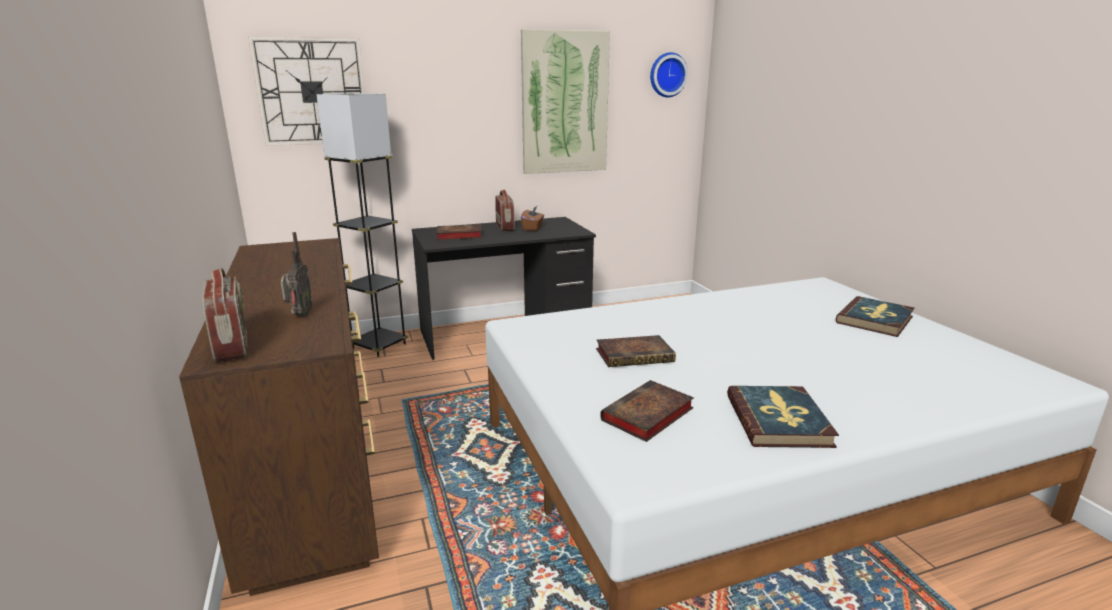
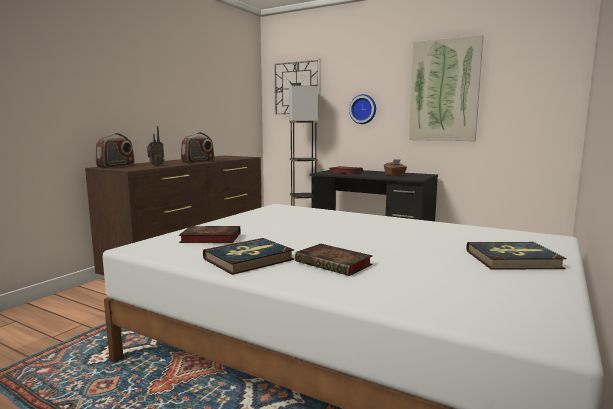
camera: 50 degrees right, 10 degrees down
radio [495,190,515,231] -> radio moved to [181,132,214,163]
book [596,335,676,367] -> book moved to [295,244,373,276]
wall clock [650,52,688,97] -> wall clock moved to [349,94,376,124]

